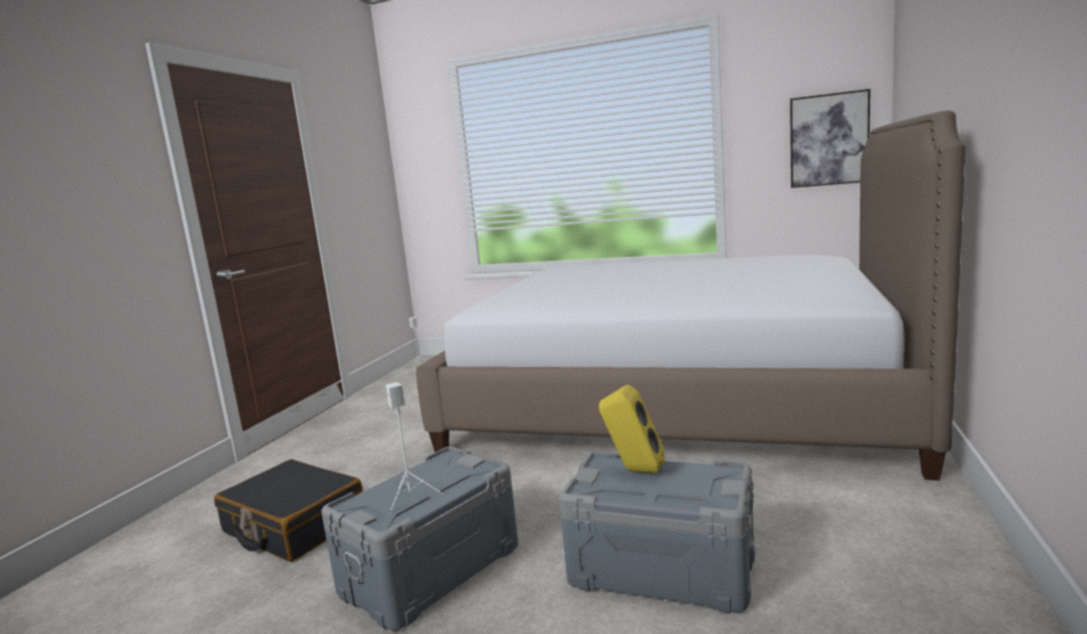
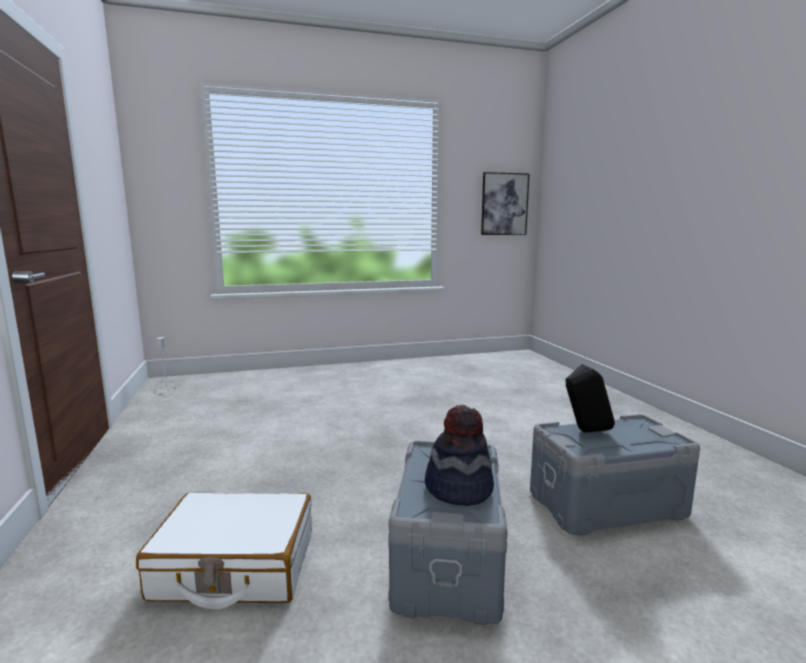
camera: 35 degrees left, 0 degrees up
black suitcase [214,459,363,562] -> white suitcase [136,492,312,609]
white speaker [386,382,443,514] -> hat [425,405,494,506]
bed [416,110,965,480] -> none
yellow speaker [599,385,665,473] -> black speaker [565,364,615,432]

